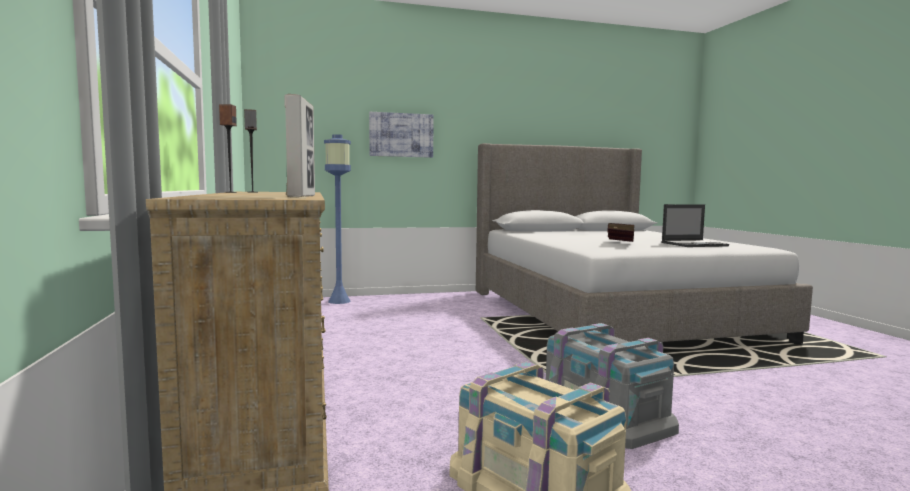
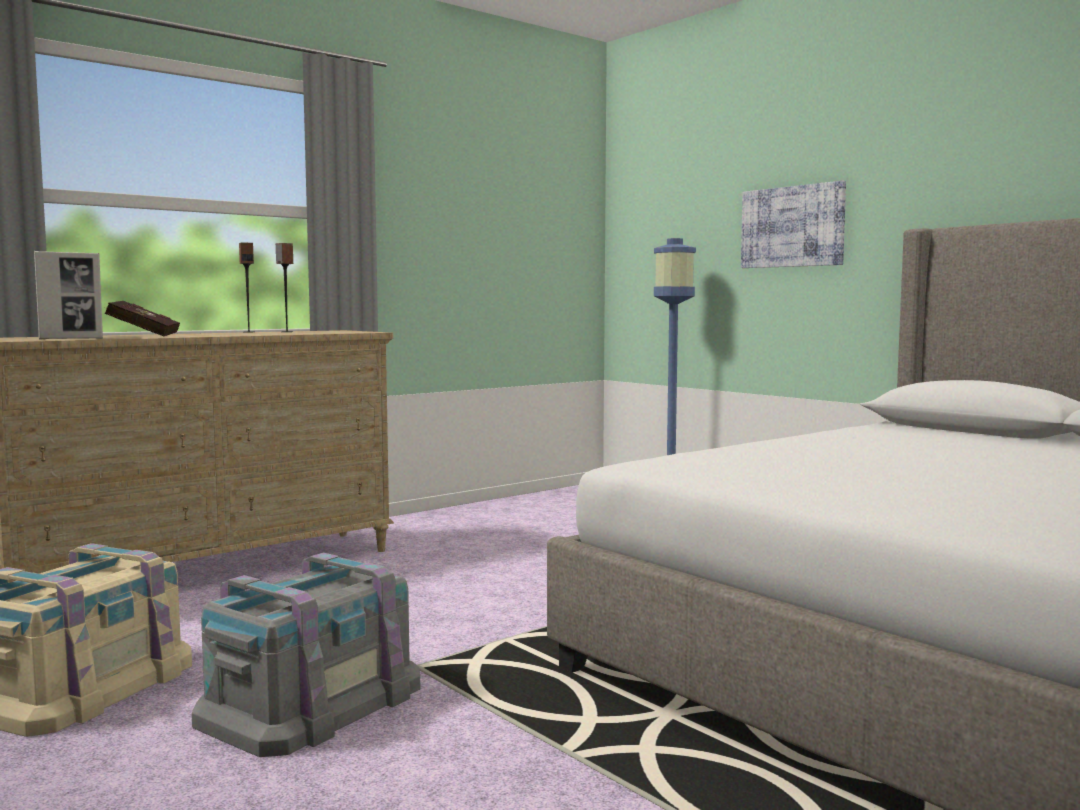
camera: 65 degrees right, 0 degrees up
red book [607,223,634,242] -> red book moved to [105,301,180,336]
laptop [661,204,729,247] -> none

